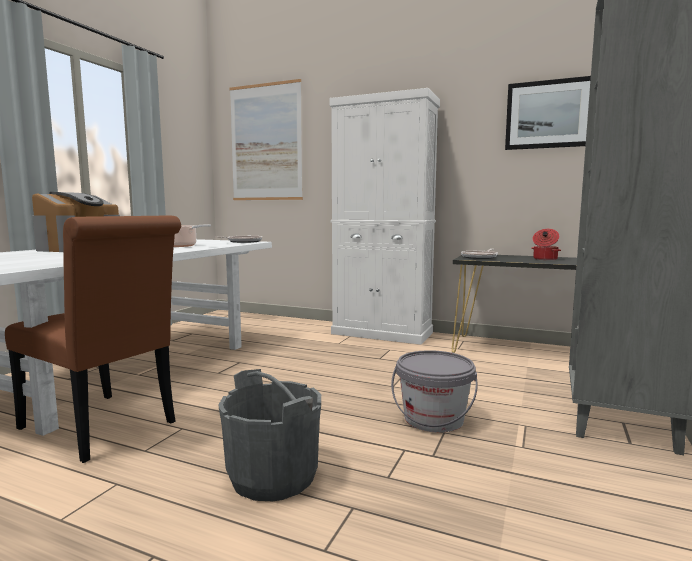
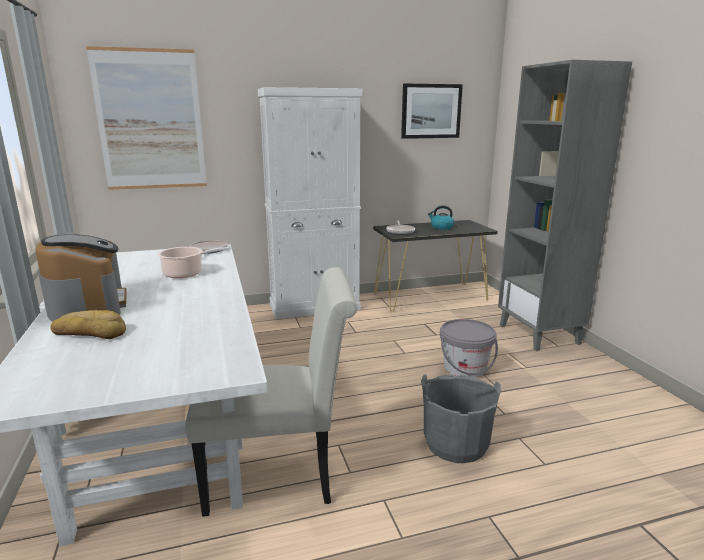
camera: 40 degrees left, 10 degrees up
brown chair [5,215,181,463] -> white chair [185,267,358,517]
cooking pot [531,229,561,260] -> kettle [428,205,454,229]
none -> bread [51,310,126,339]

